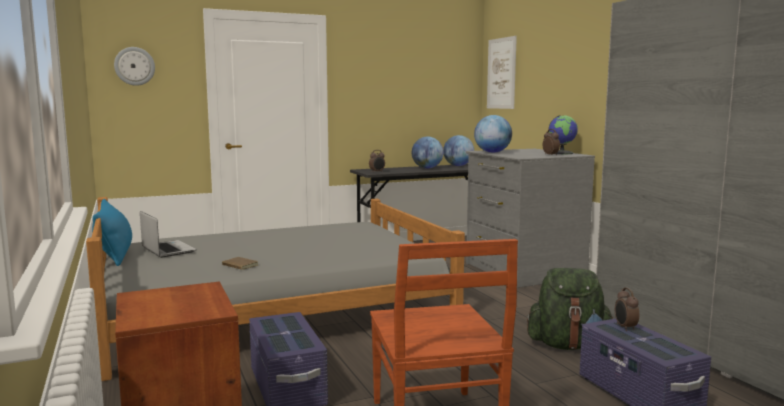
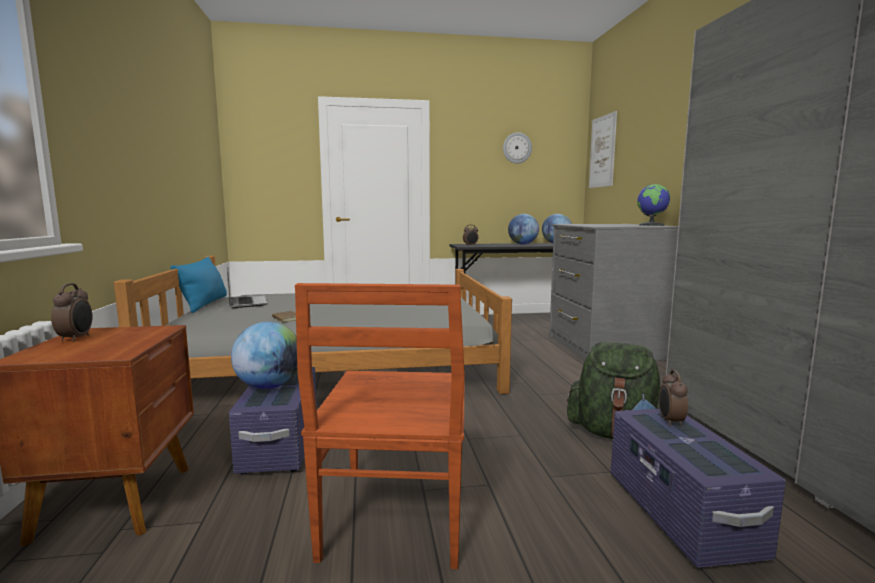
camera: 15 degrees right, 0 degrees up
wall clock [114,47,155,86] -> wall clock moved to [503,132,532,164]
globe [474,115,512,153] -> globe moved to [231,322,297,389]
alarm clock [543,129,560,156] -> alarm clock moved to [51,283,93,342]

